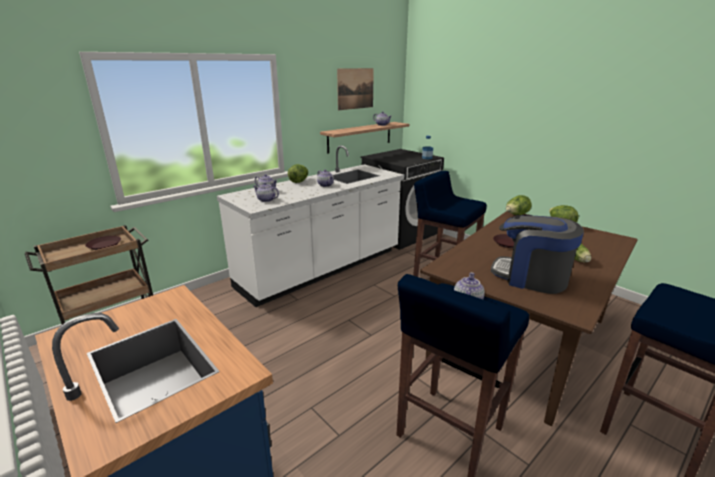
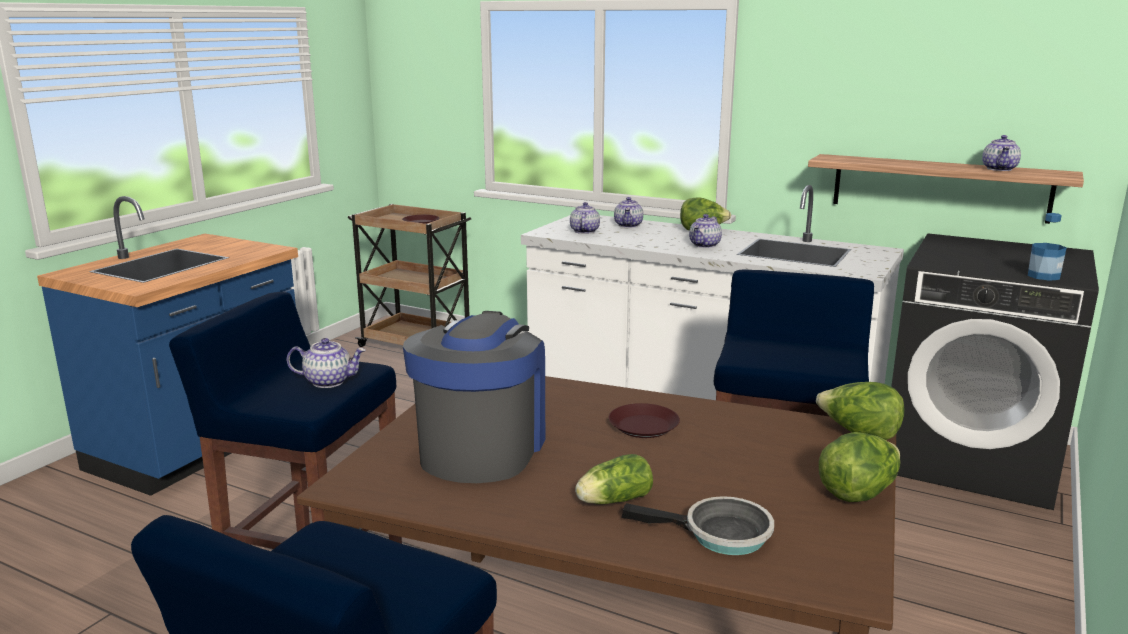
camera: 70 degrees right, 5 degrees down
picture [337,68,374,110] -> none
none -> frying pan [621,496,774,555]

